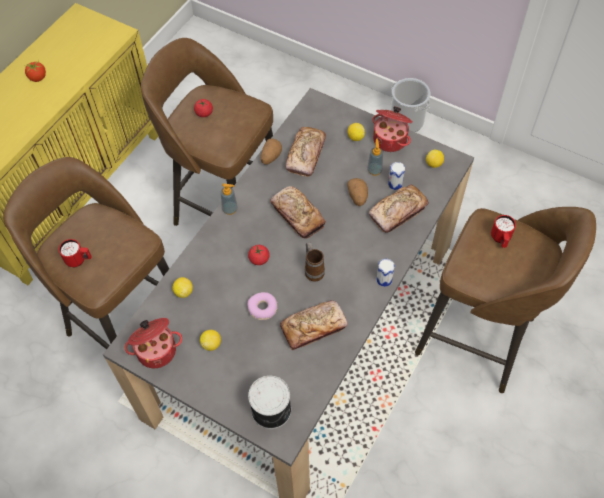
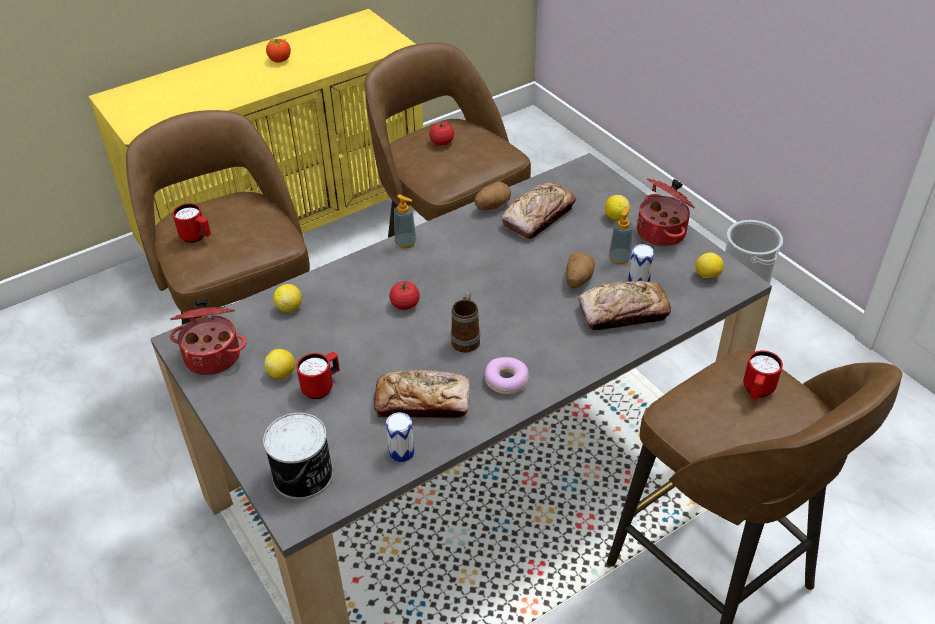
camera: 25 degrees right, 15 degrees down
donut [247,292,277,320] -> donut moved to [485,357,529,394]
bread [270,186,326,239] -> none
can [377,259,395,287] -> can moved to [386,412,414,462]
none -> red mug [296,352,340,399]

